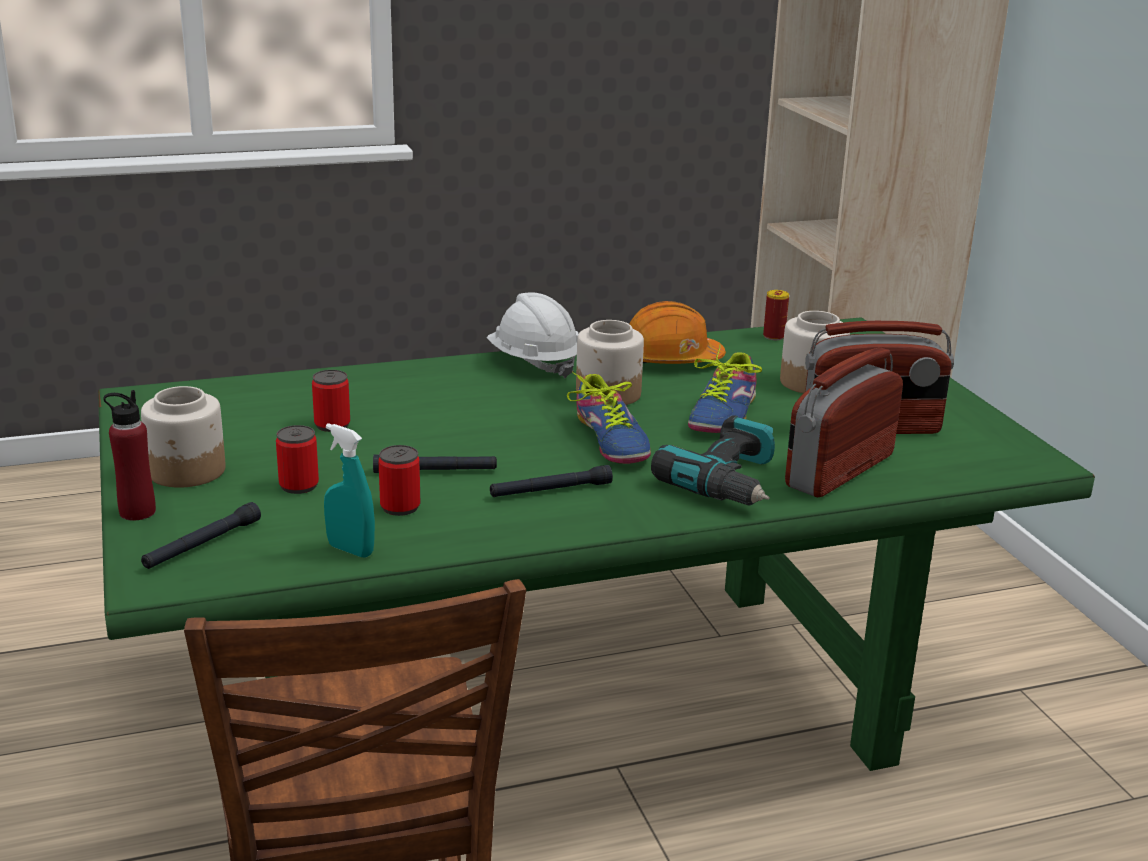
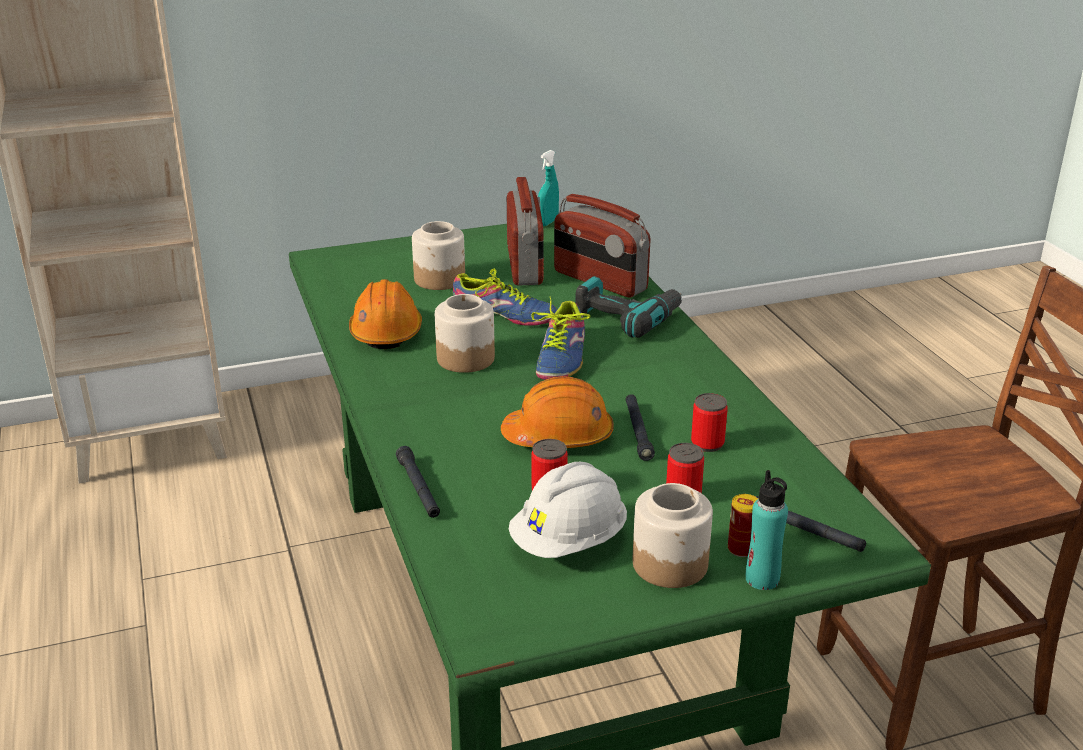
camera: 90 degrees left, 5 degrees up
red bottle [103,390,156,521] -> turquoise bottle [746,470,788,590]
turquoise spray bottle [324,423,375,558] -> turquoise spray bottle moved to [538,150,559,226]
white hard hat [487,292,579,378] -> white hard hat moved to [509,462,627,558]
black flashlight [490,465,613,497] -> black flashlight moved to [396,446,440,518]
shoe [567,372,651,464] -> shoe turned 120 degrees clockwise [531,296,590,380]
can [763,290,789,340] -> can moved to [728,494,758,557]
none -> orange hard hat [501,376,613,448]

